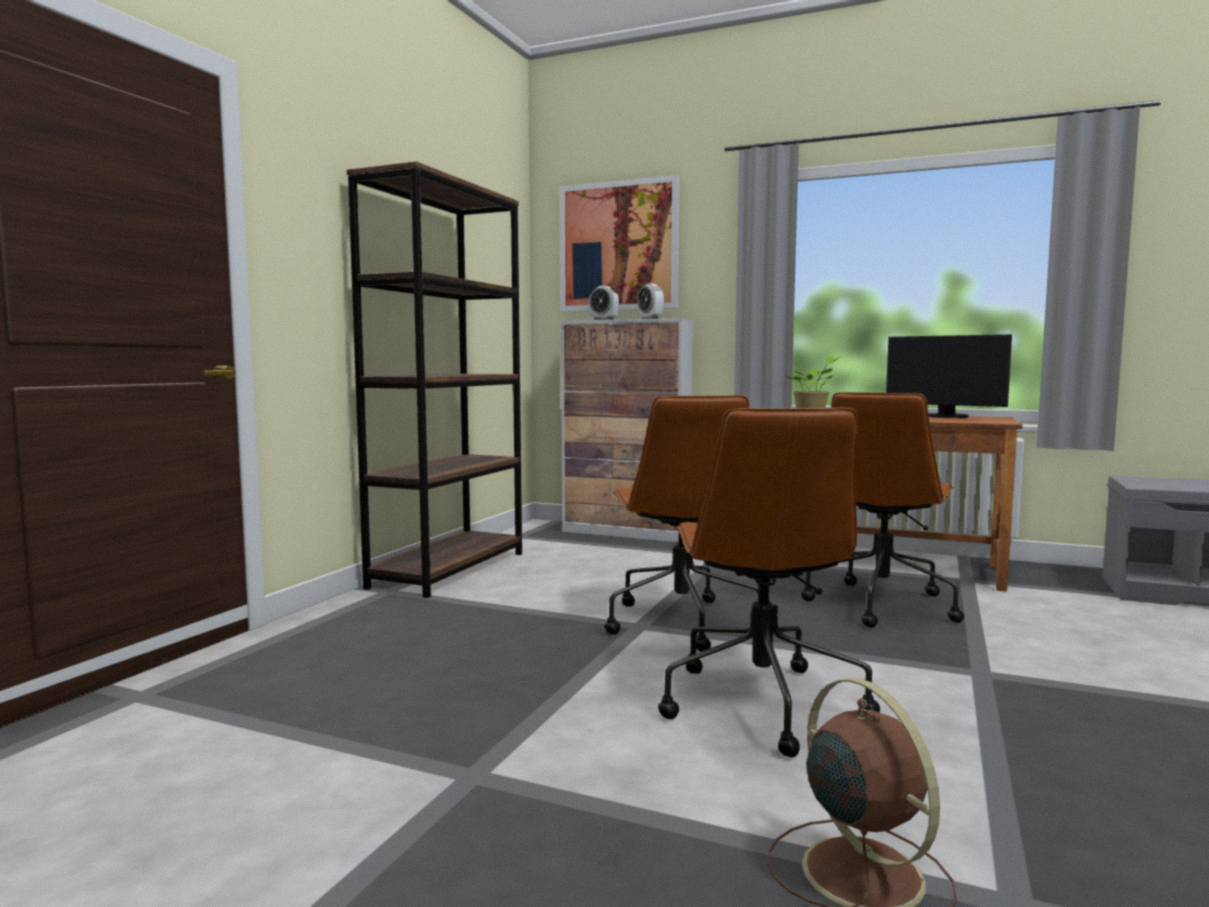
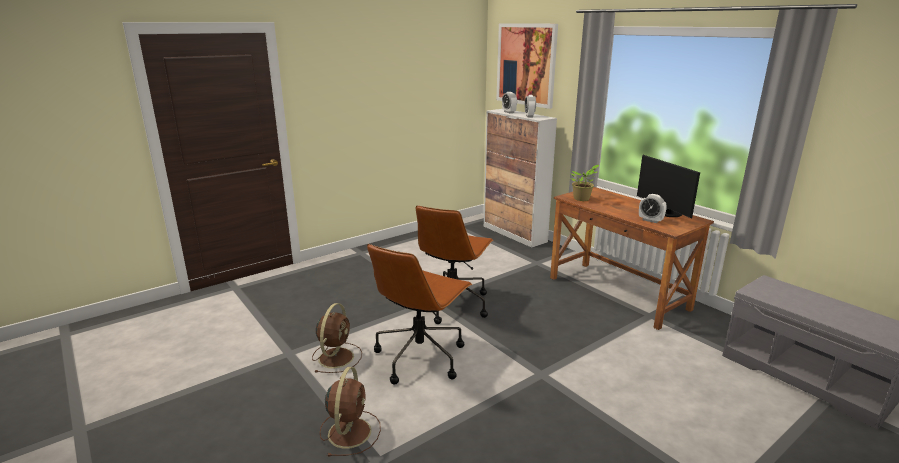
camera: 30 degrees right, 15 degrees up
brown bookcase [347,161,522,598] -> none
brown office chair [801,392,964,628] -> none
none -> brown fan [312,303,362,373]
none -> alarm clock [639,194,667,223]

